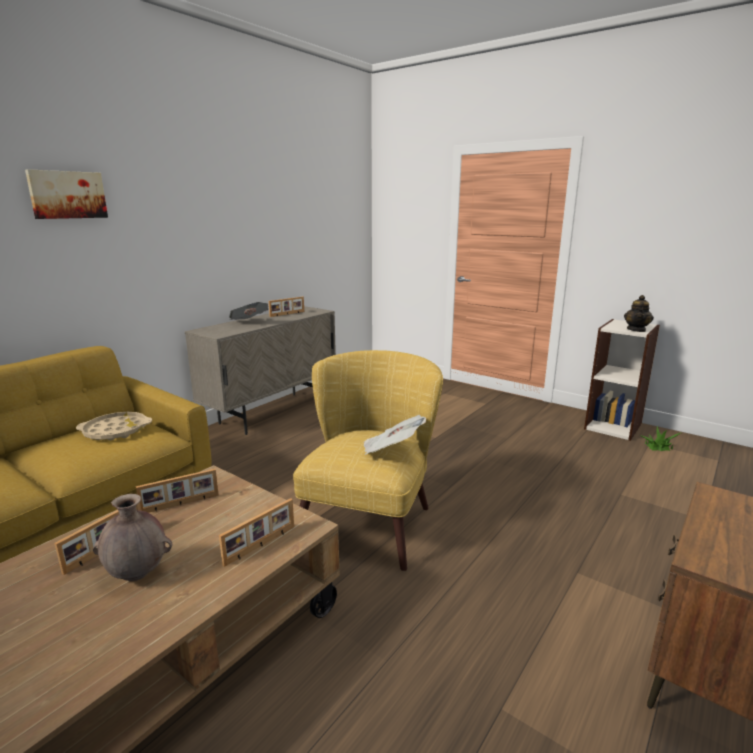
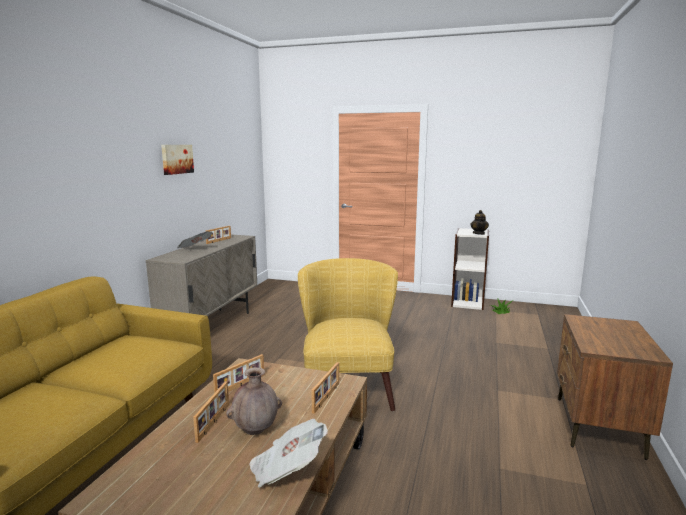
camera: 20 degrees left, 5 degrees down
picture [25,169,108,219] -> picture moved to [161,145,194,175]
beige tray [76,412,152,440] -> none
newspaper [364,415,426,455] -> newspaper moved to [249,419,328,488]

